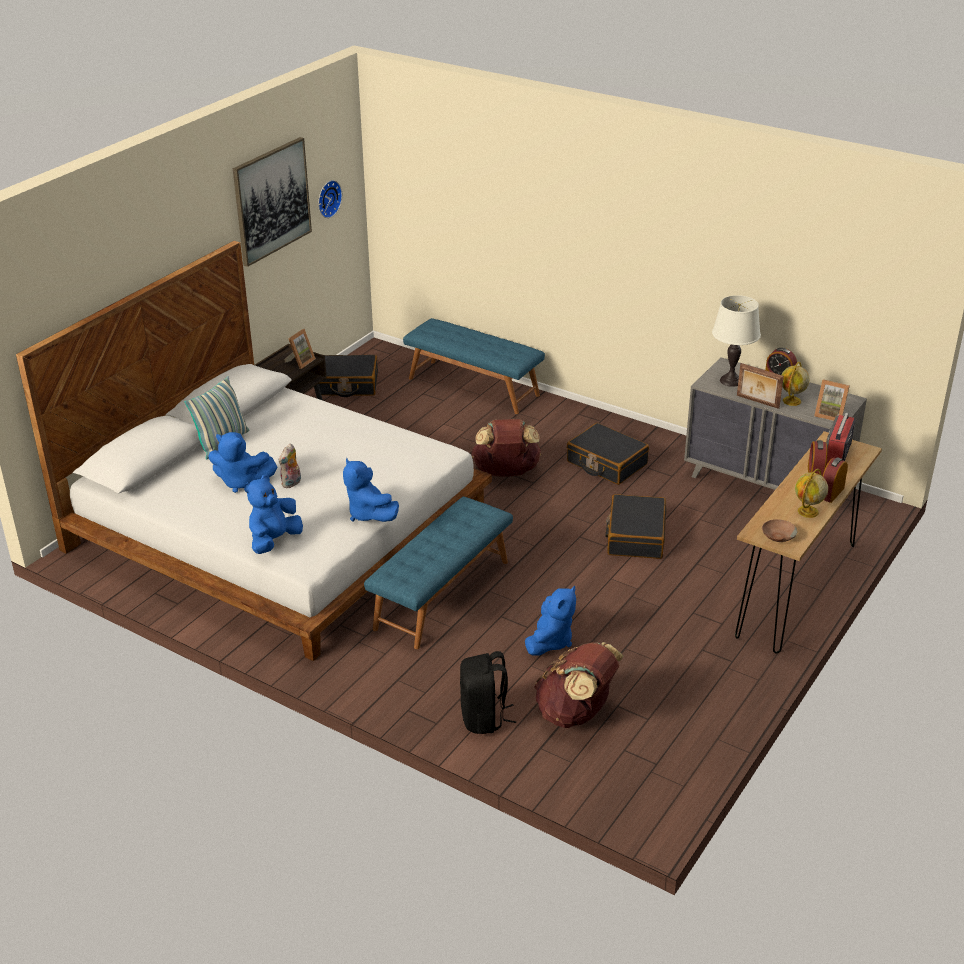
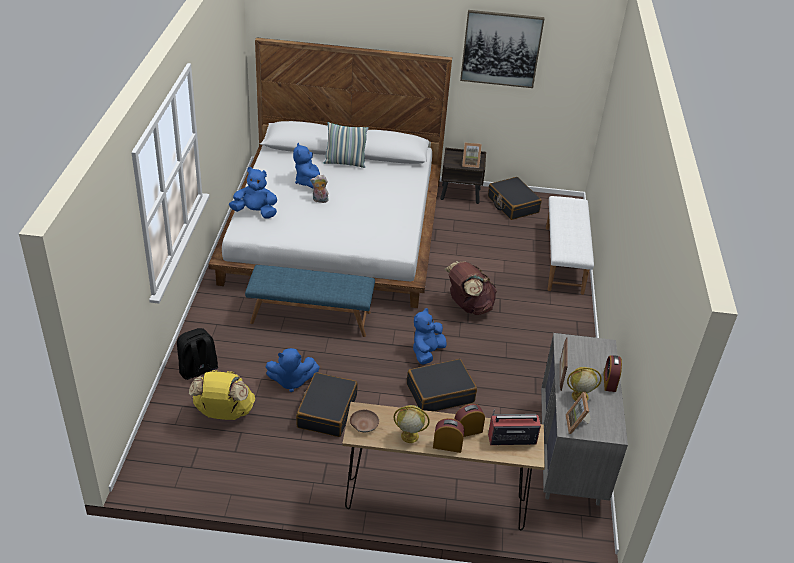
camera: 60 degrees right, 5 degrees up
wall clock [318,180,342,218] -> none
blue plush toy [343,458,399,522] -> blue plush toy moved to [413,308,447,365]
blue bench [403,318,545,414] -> white bench [546,196,594,295]
brown backpack [534,642,624,728] -> yellow backpack [189,370,255,420]
black suitcase [567,423,649,485] -> black suitcase moved to [296,373,358,437]
white table lamp [712,295,761,387] -> none

